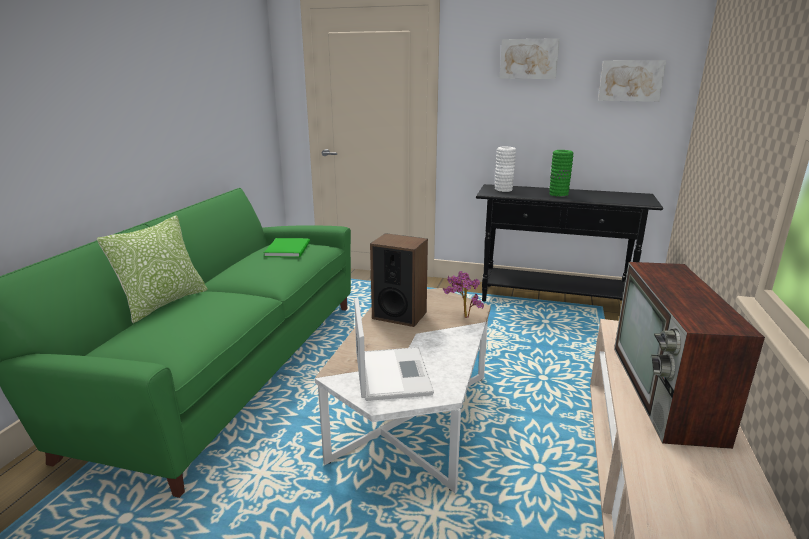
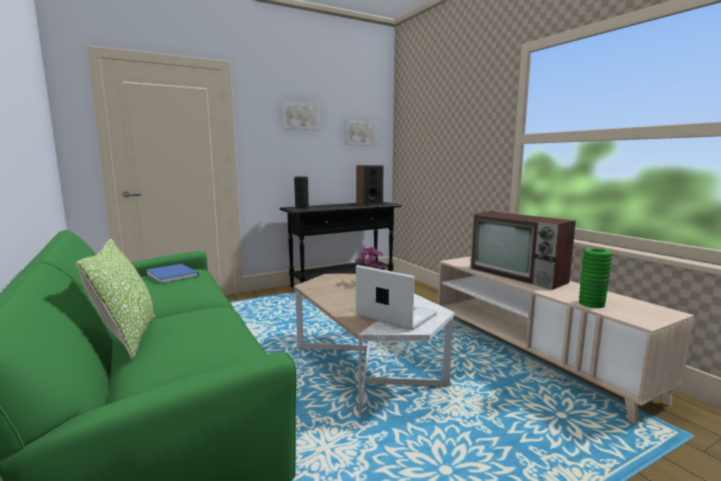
camera: 45 degrees left, 10 degrees down
green book [264,238,310,257] -> blue book [147,264,199,284]
speaker [370,233,428,327] -> speaker moved to [356,165,384,205]
white vase [495,147,516,192] -> black vase [294,176,309,209]
green vase [549,150,574,197] -> green vase moved to [579,248,612,308]

